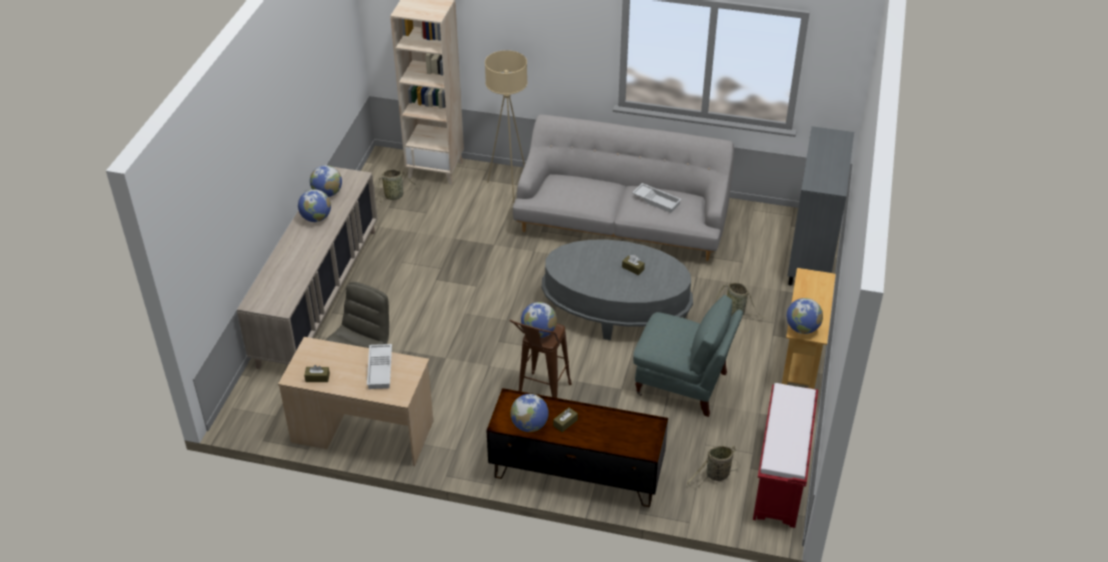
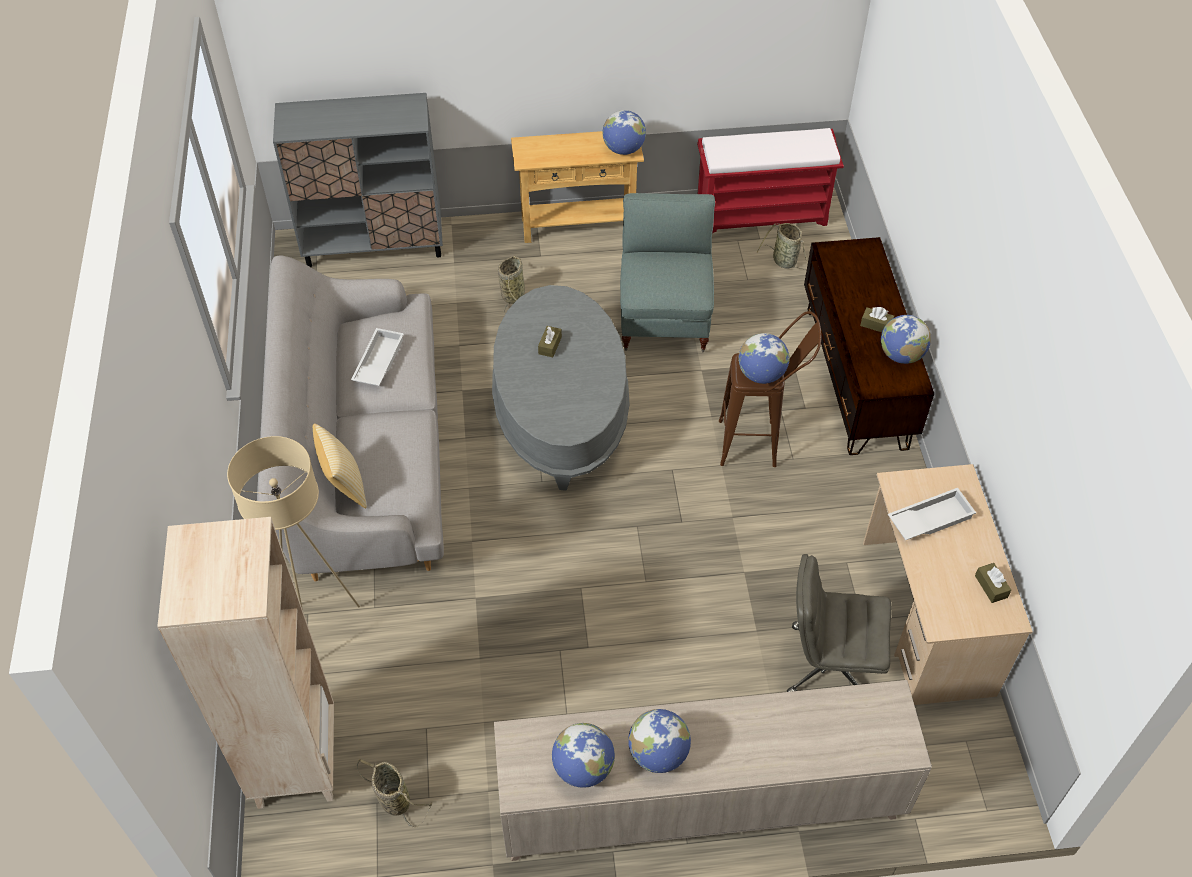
camera: 110 degrees left, 10 degrees up
none -> pillow [313,424,367,508]

